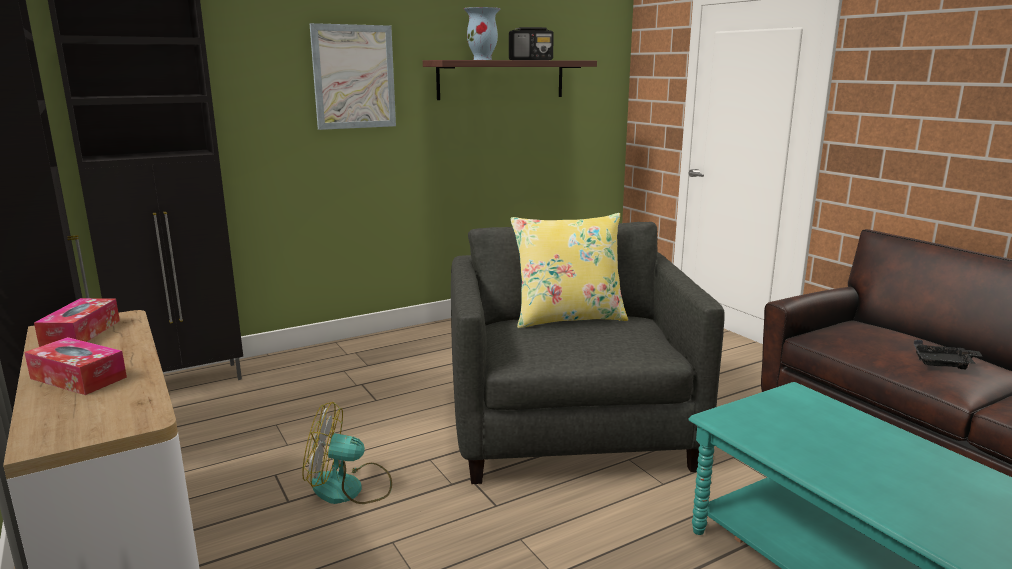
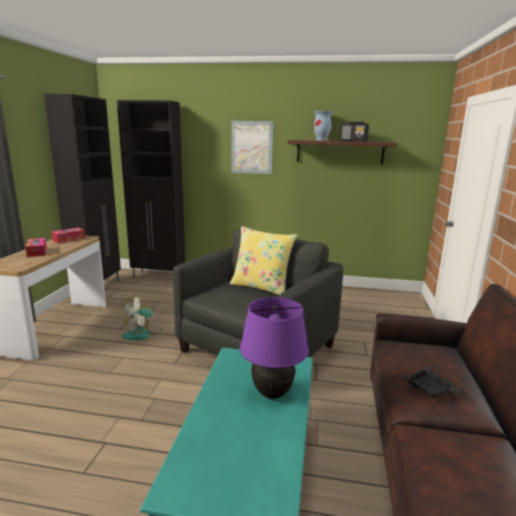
camera: 40 degrees right, 0 degrees up
fan [302,402,392,504] -> fan turned 90 degrees counterclockwise [122,295,162,340]
none -> purple table lamp [240,297,309,399]

